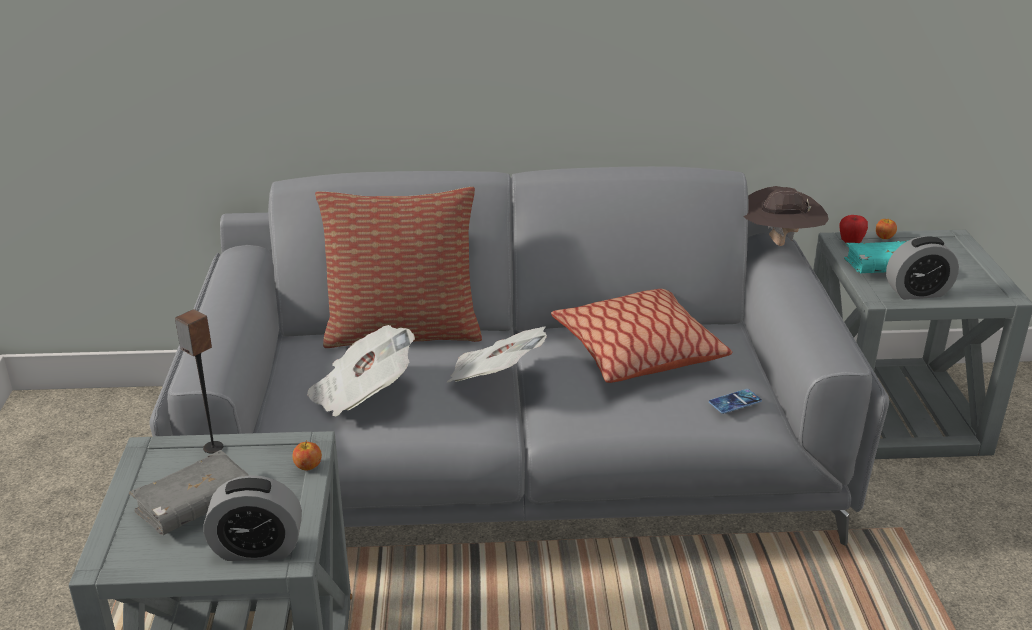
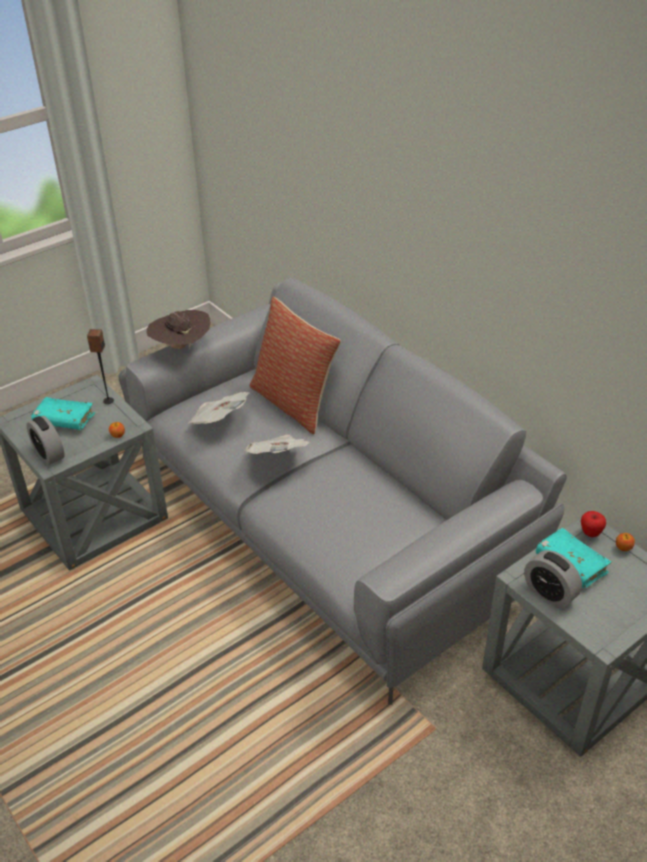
camera: 55 degrees right, 10 degrees up
grey book [129,450,249,535] -> turquoise book [31,397,95,430]
pillow [551,289,732,383] -> none
phone [709,389,762,414] -> none
brown hat [743,186,829,246] -> brown hat moved to [147,310,210,349]

